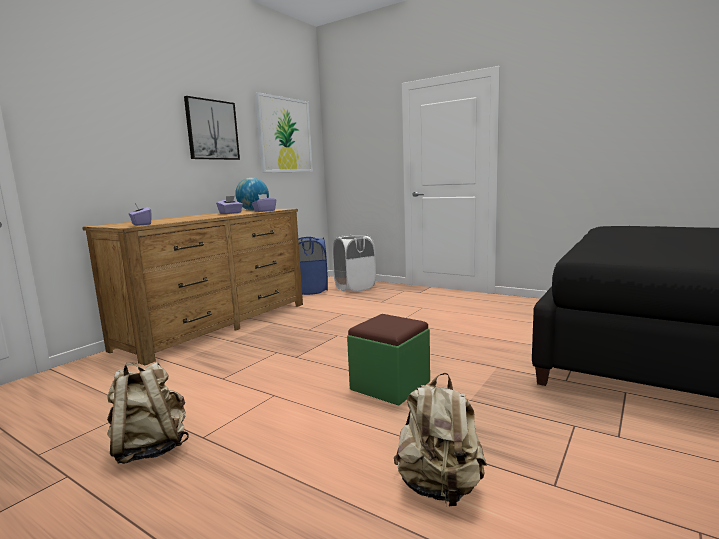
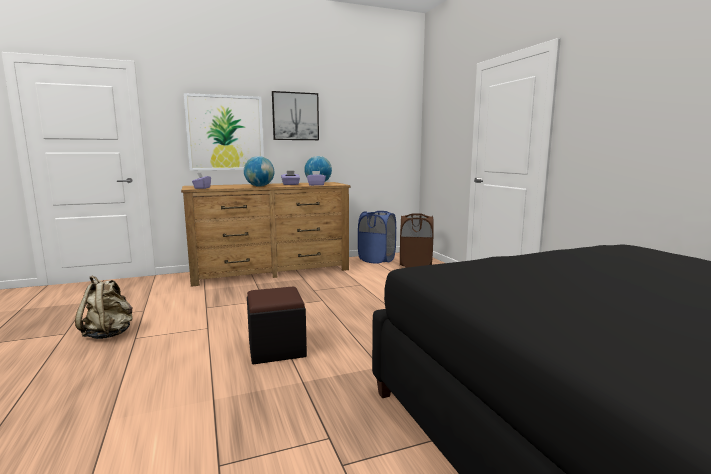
camera: 35 degrees right, 0 degrees up
picture [255,92,313,173] -> picture moved to [184,93,264,170]
white laundry basket [332,234,376,291] -> brown laundry basket [400,213,434,268]
green ottoman [347,314,430,406] -> black ottoman [247,287,307,364]
beige backpack [394,373,487,507] -> none
none -> globe [244,156,274,187]

